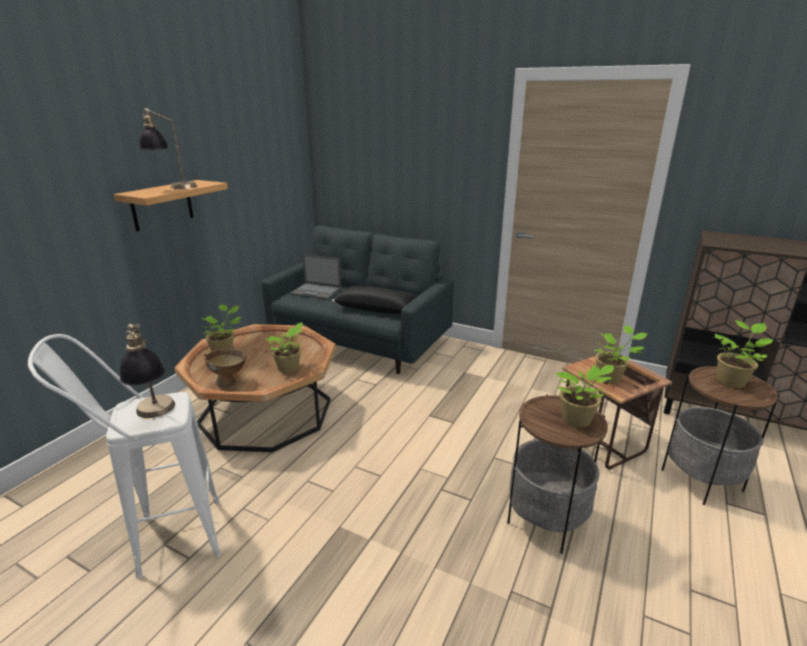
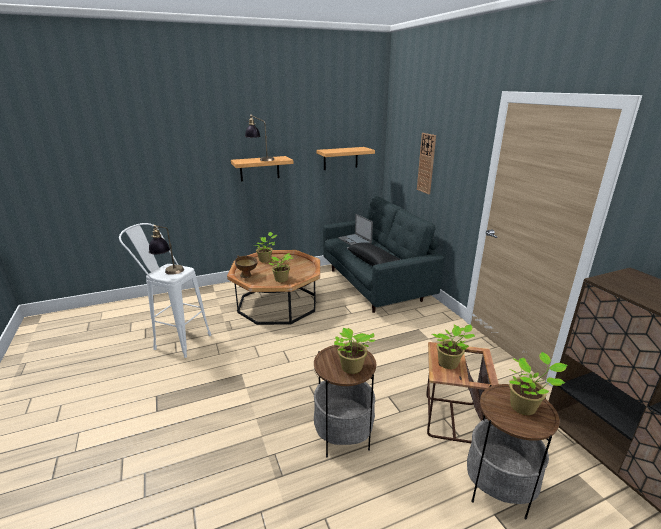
camera: 40 degrees right, 0 degrees up
none -> shelf [317,147,375,170]
none -> wall clock [417,133,436,194]

